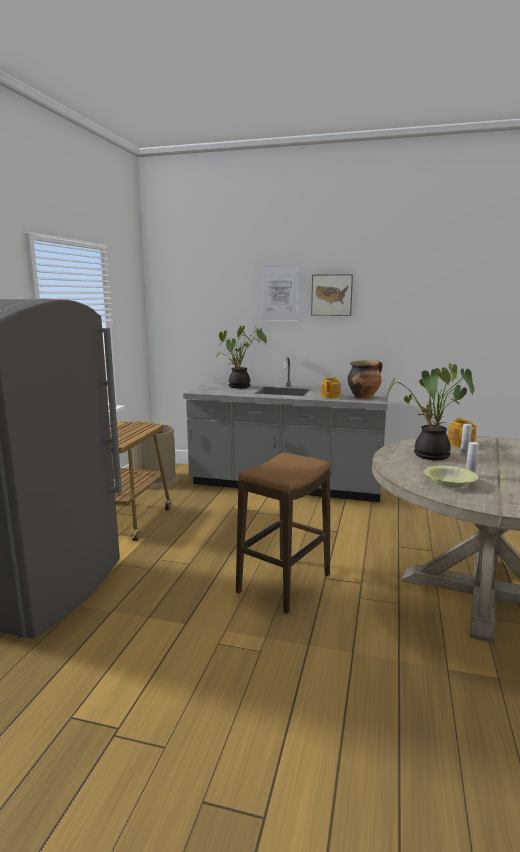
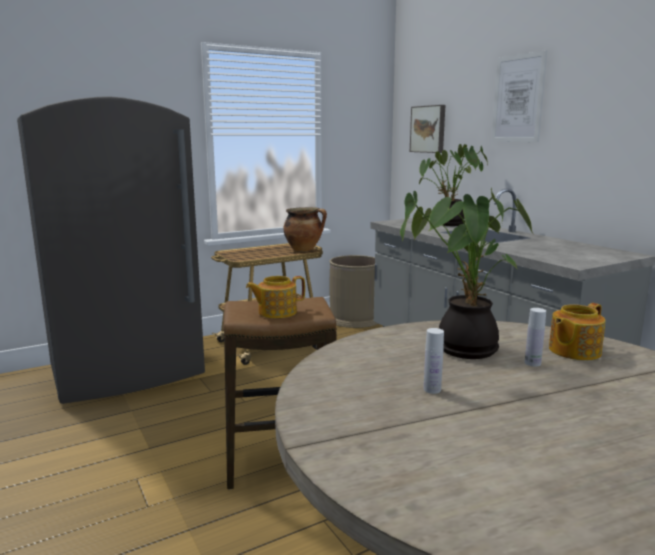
camera: 45 degrees right, 0 degrees up
picture [311,274,353,316] -> picture moved to [410,105,445,153]
teapot [321,377,341,398] -> teapot moved to [246,276,305,318]
cooking pot [348,360,383,399] -> cooking pot moved to [283,207,327,251]
yellow bowl [424,466,479,488] -> none

